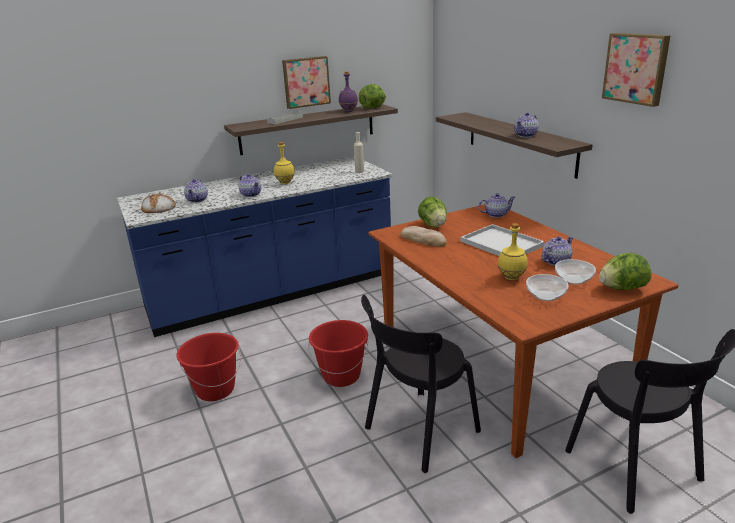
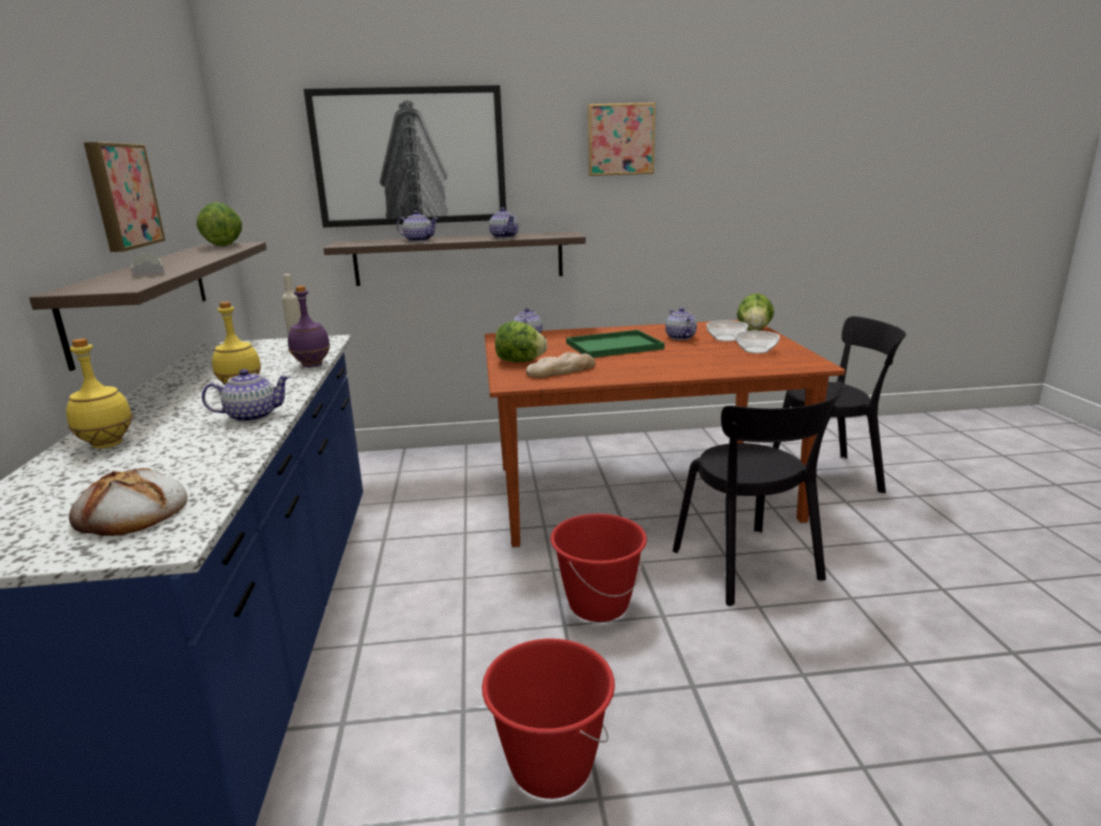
camera: 70 degrees left, 5 degrees down
teapot [184,179,208,203] -> teapot moved to [396,211,438,242]
purple bottle [339,71,358,112] -> purple bottle moved to [288,286,330,367]
white tray [460,224,545,256] -> green tray [566,330,664,358]
yellow bottle [498,223,528,280] -> yellow bottle moved to [66,338,133,449]
none -> picture [304,85,506,227]

